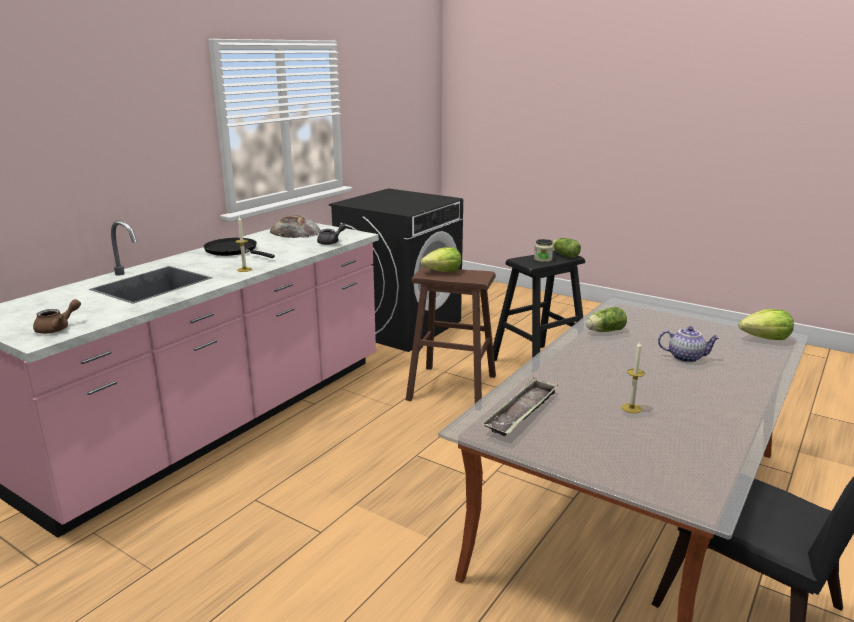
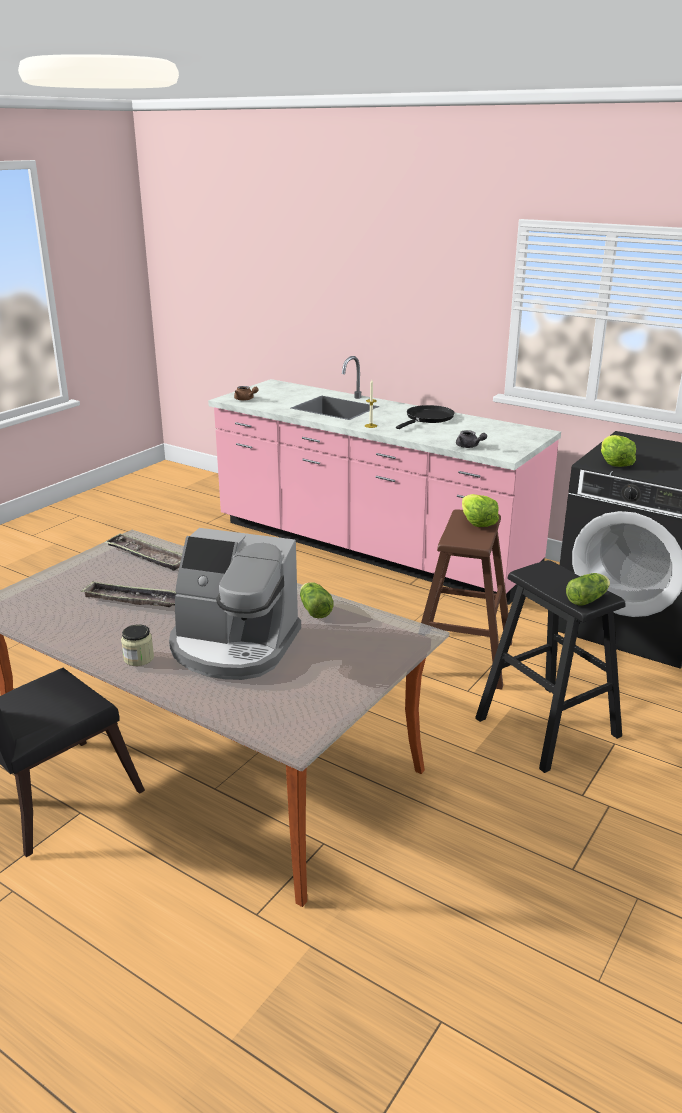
camera: 90 degrees right, 5 degrees up
bread [270,215,320,238] -> none
jar [534,239,553,262] -> jar moved to [121,624,154,666]
candle [621,342,645,413] -> tray [80,582,176,607]
teapot [658,326,720,363] -> coffee machine [169,528,301,680]
lettuce [739,309,794,340] -> lettuce moved to [601,435,636,467]

